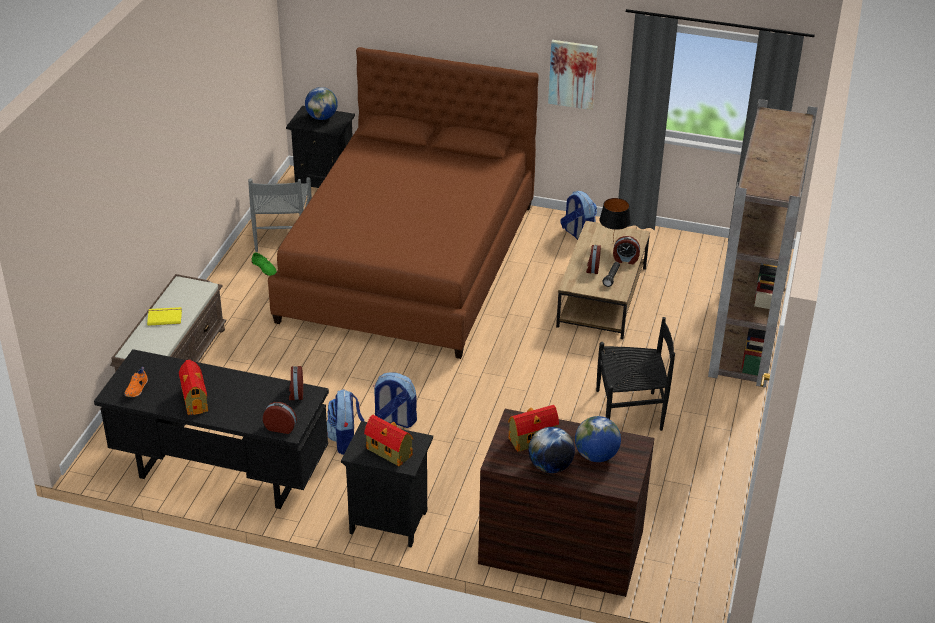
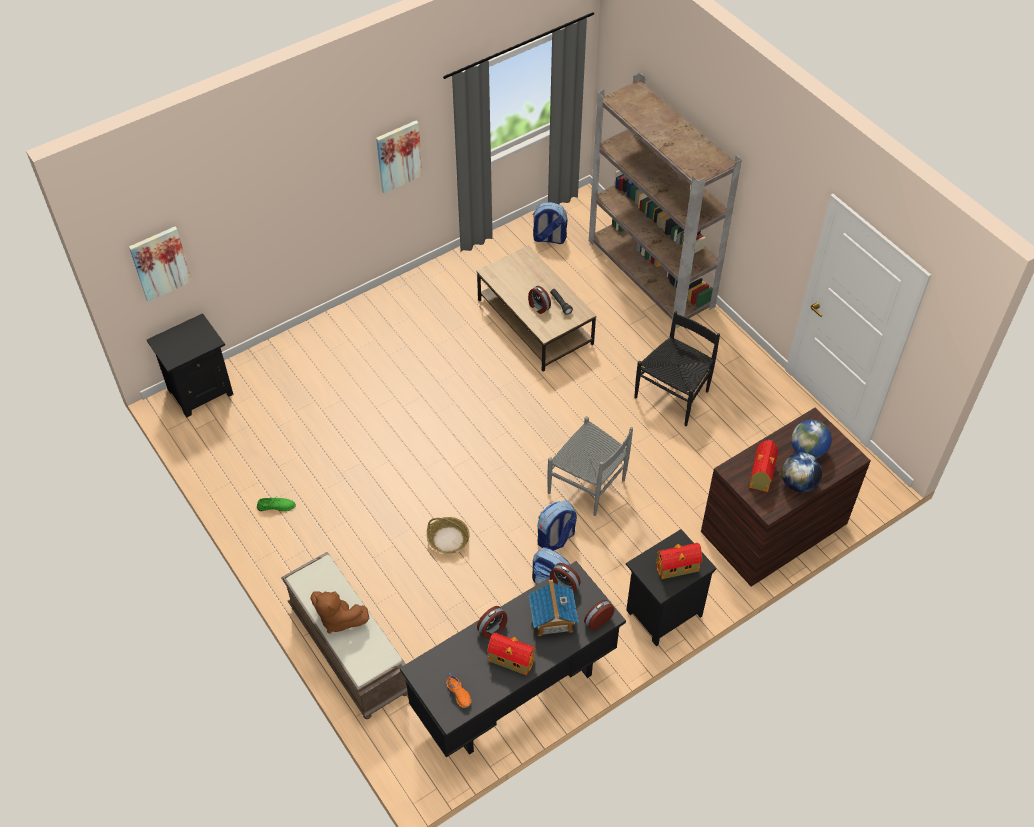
camera: 50 degrees left, 15 degrees up
yellow book [147,307,182,326] -> brown plush toy [311,591,370,634]
grey chair [248,177,312,252] -> grey chair moved to [548,416,633,516]
brown bed [268,47,539,359] -> none
globe [305,87,338,120] -> none
backpack [561,191,597,240] -> backpack moved to [532,202,567,244]
black table lamp [599,198,631,240] -> none
alarm clock [613,236,640,264] -> alarm clock moved to [477,606,507,639]
none -> picture [129,227,192,302]
none -> basket [427,517,470,554]
none -> toy house [529,580,579,636]

